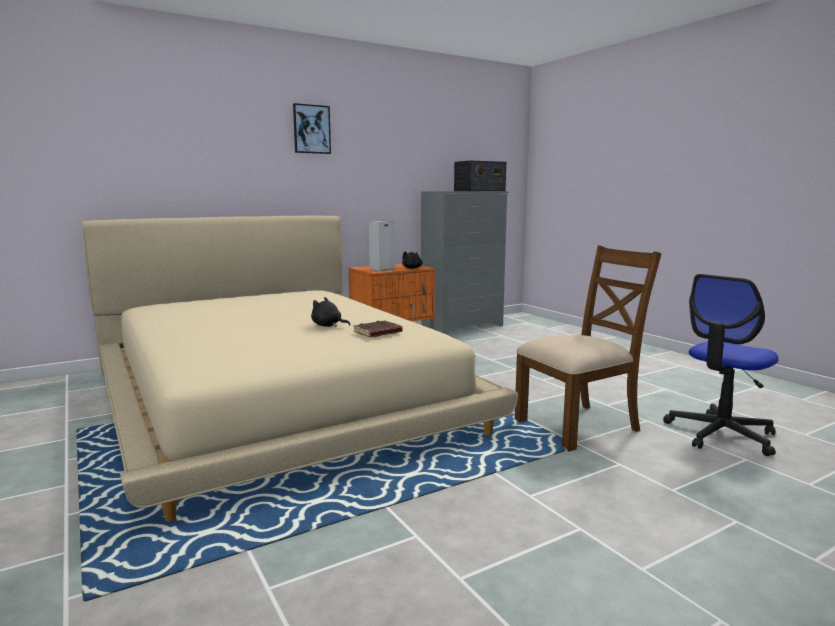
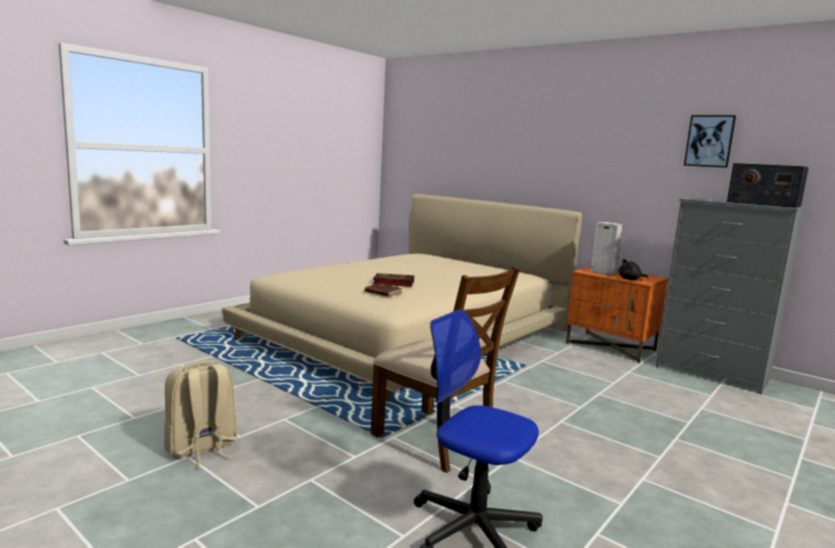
camera: 70 degrees right, 0 degrees up
picture [293,103,331,154] -> picture moved to [684,115,736,168]
black plush toy [311,297,350,327] -> book [373,273,414,287]
none -> beige backpack [164,361,237,467]

